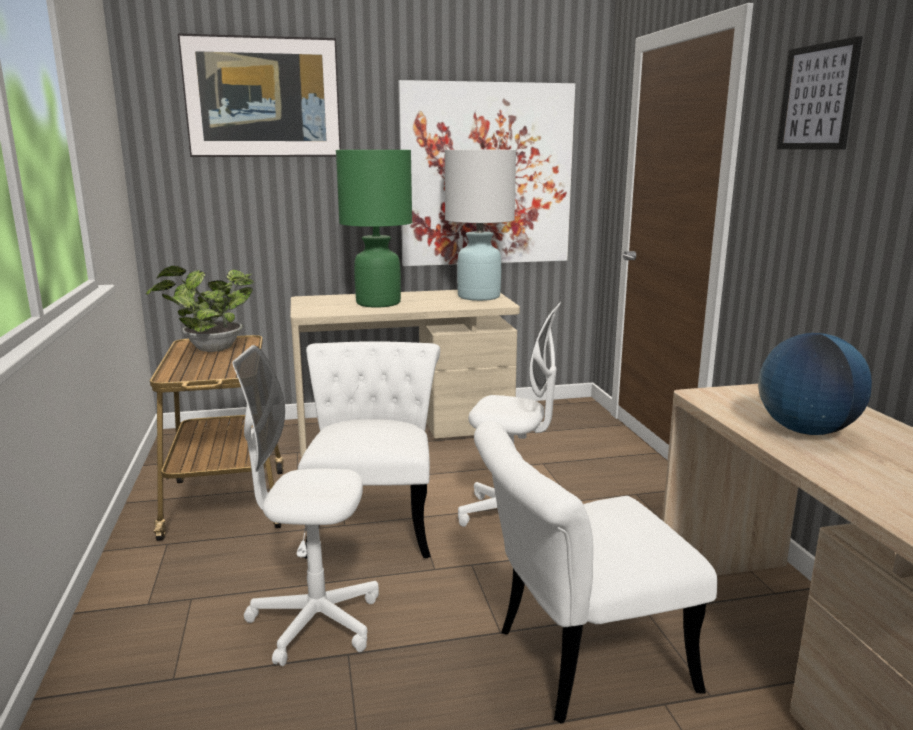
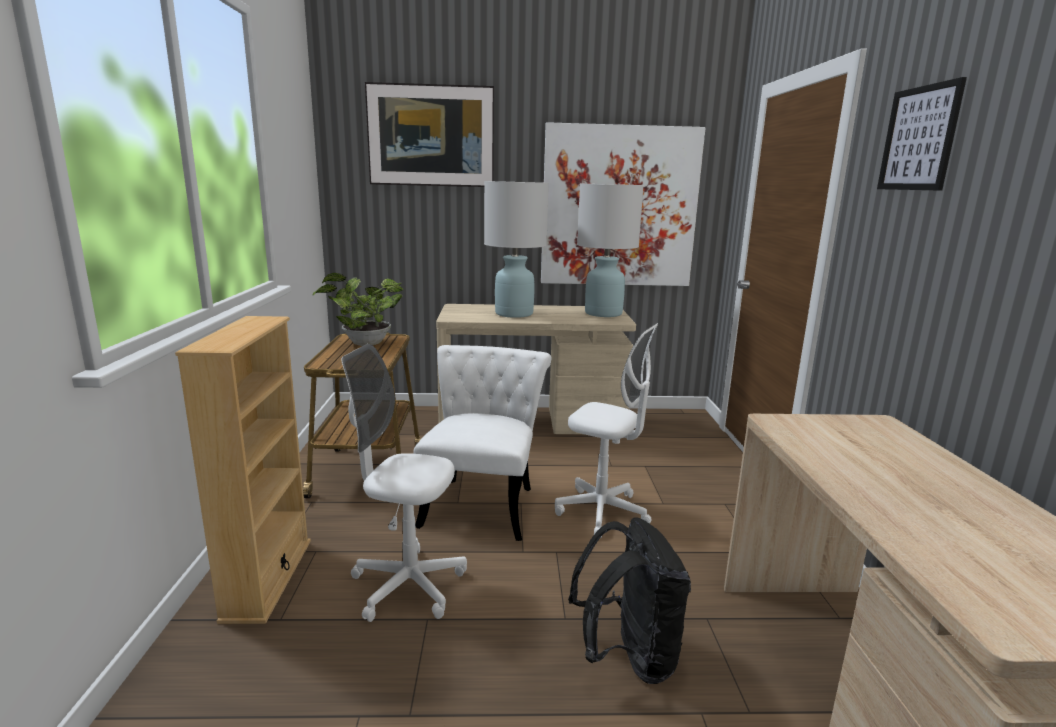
camera: 10 degrees right, 0 degrees up
green table lamp [336,150,412,307] -> white table lamp [484,181,549,318]
white chair [474,421,717,723] -> black backpack [568,517,691,684]
globe [758,333,872,435] -> none
none -> beige bookcase [175,316,311,624]

